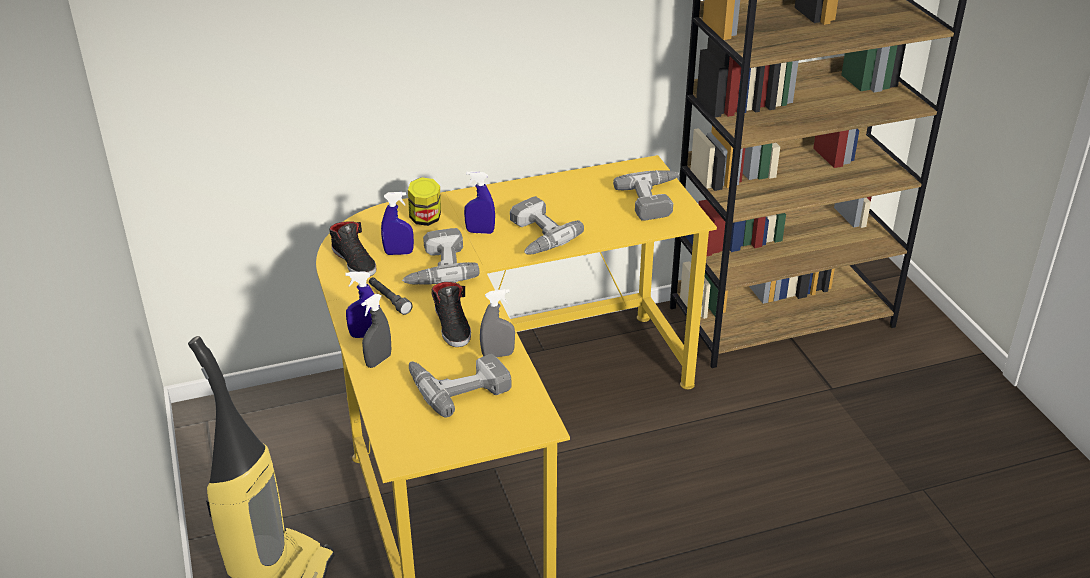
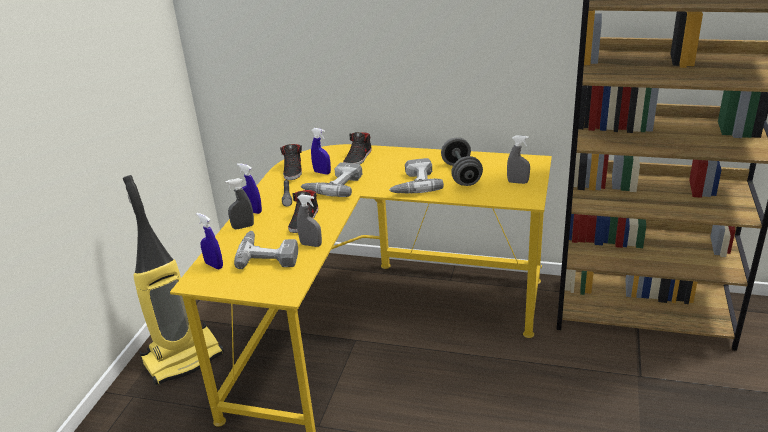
camera: 35 degrees right, 5 degrees down
jar [408,177,441,226] -> black shoe [343,132,372,164]
blue spray bottle [464,171,495,234] -> blue spray bottle moved to [196,213,223,269]
power drill [613,170,680,221] -> grey spray bottle [507,135,530,184]
none -> grey dumbbell [441,138,483,186]

